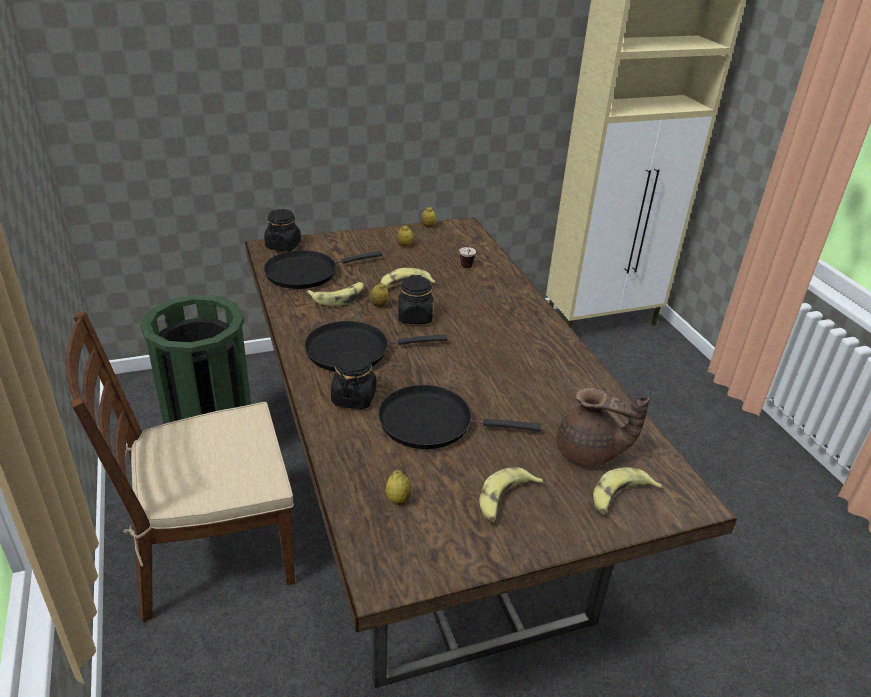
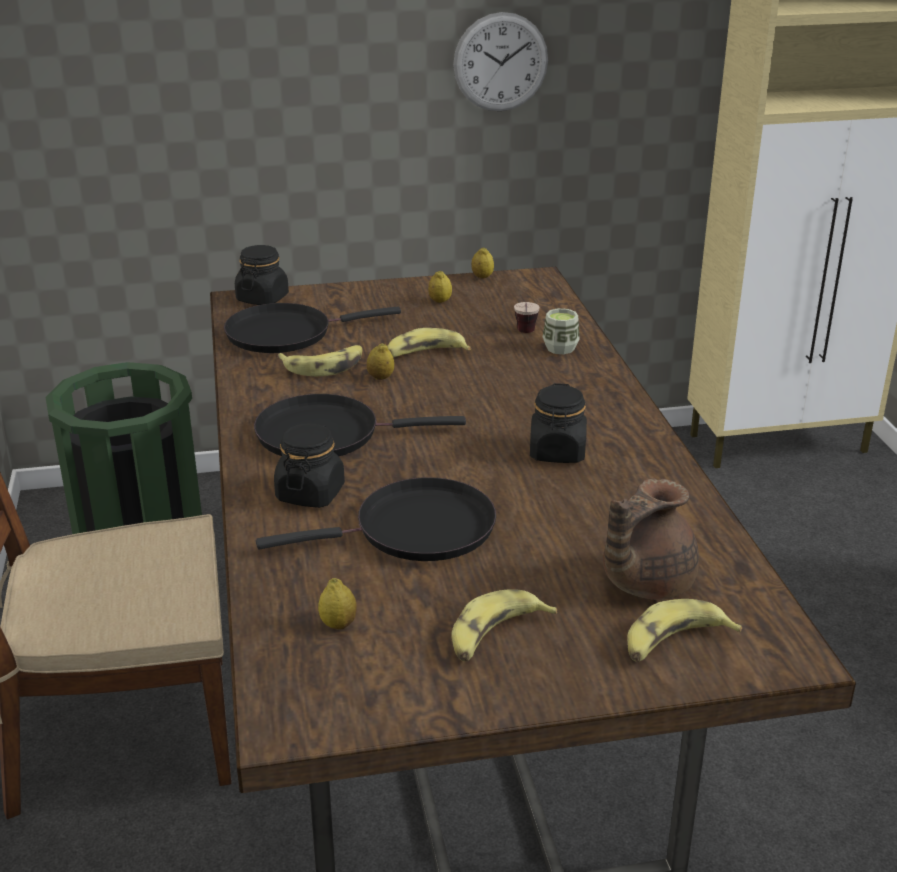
camera: 10 degrees right, 5 degrees down
black frying pan [378,385,541,449] -> black frying pan turned 150 degrees clockwise [256,477,496,561]
black jar [398,275,433,324] -> black jar moved to [530,383,587,463]
brown teapot [557,388,650,466] -> brown teapot turned 105 degrees clockwise [603,479,699,600]
none -> wall clock [453,12,548,111]
none -> cup [543,308,580,354]

